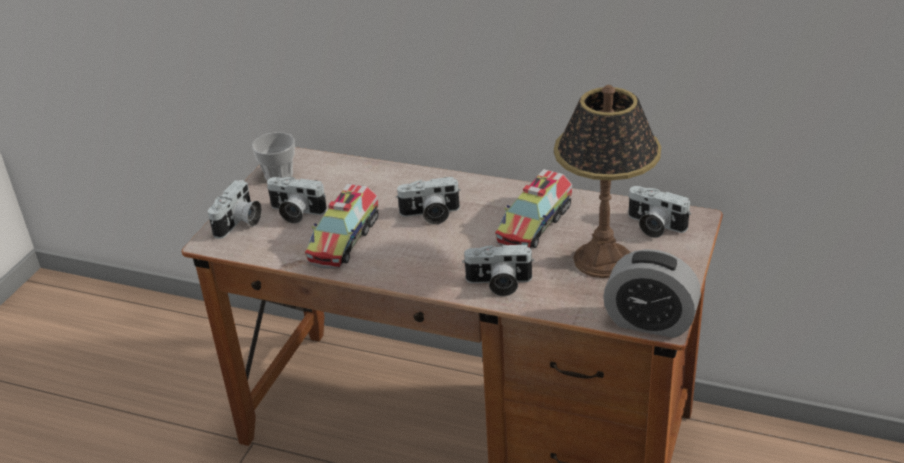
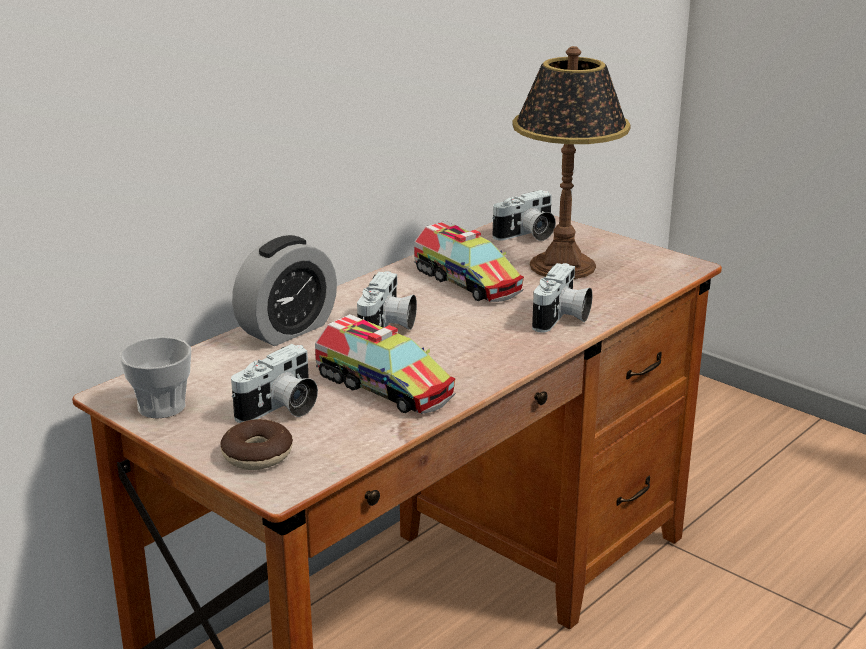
camera: 70 degrees left, 10 degrees down
camera [208,180,262,239] -> donut [221,419,293,470]
alarm clock [603,249,701,338] -> alarm clock moved to [232,235,337,346]

